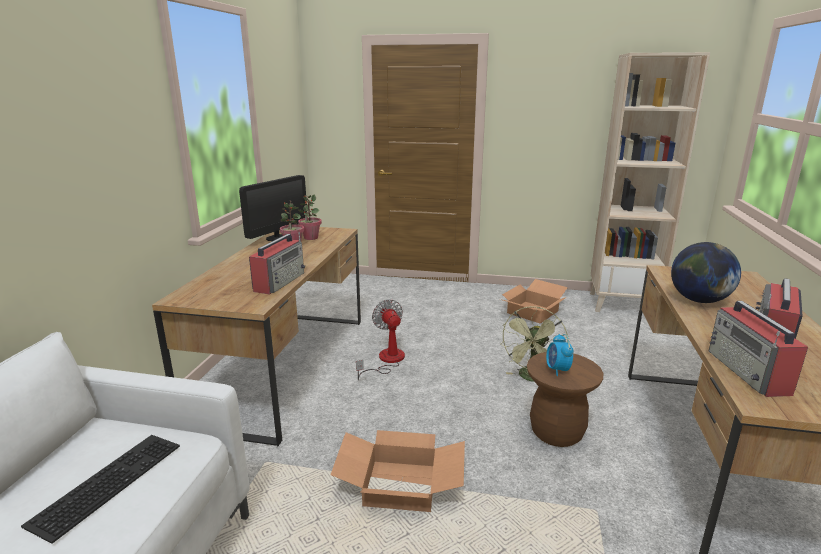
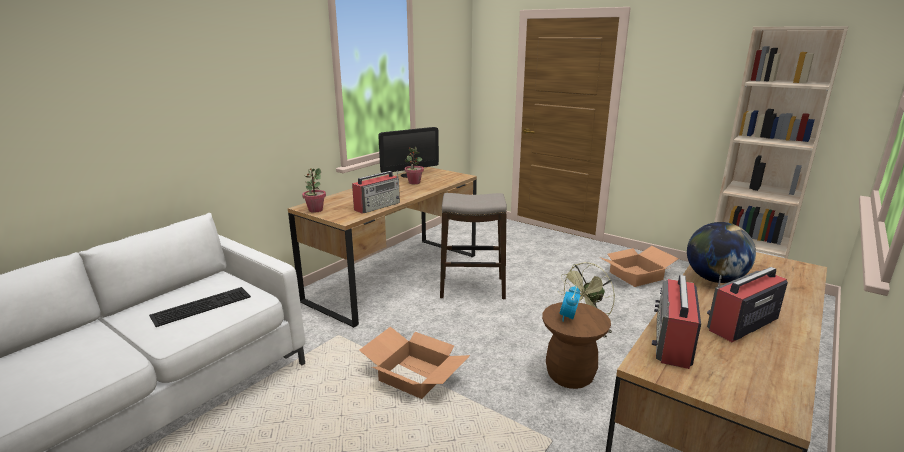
camera: 25 degrees right, 0 degrees up
potted plant [298,195,322,240] -> potted plant moved to [302,168,326,213]
fan [356,299,405,380] -> stool [440,193,507,299]

